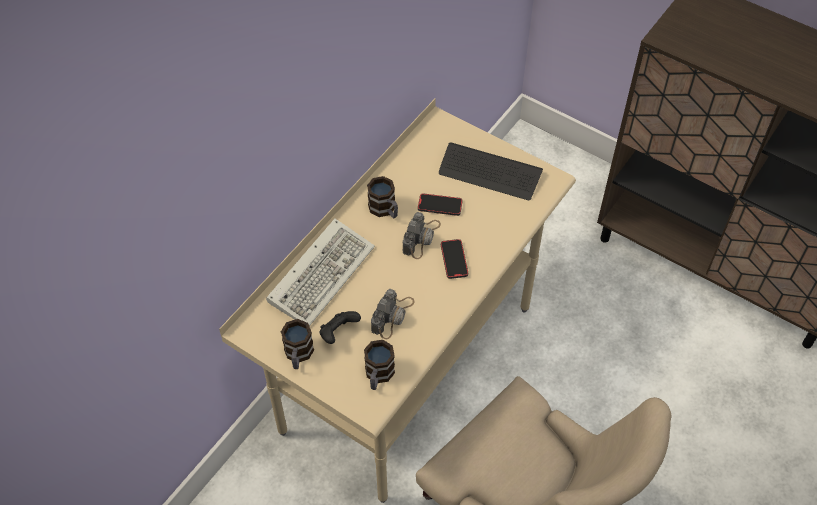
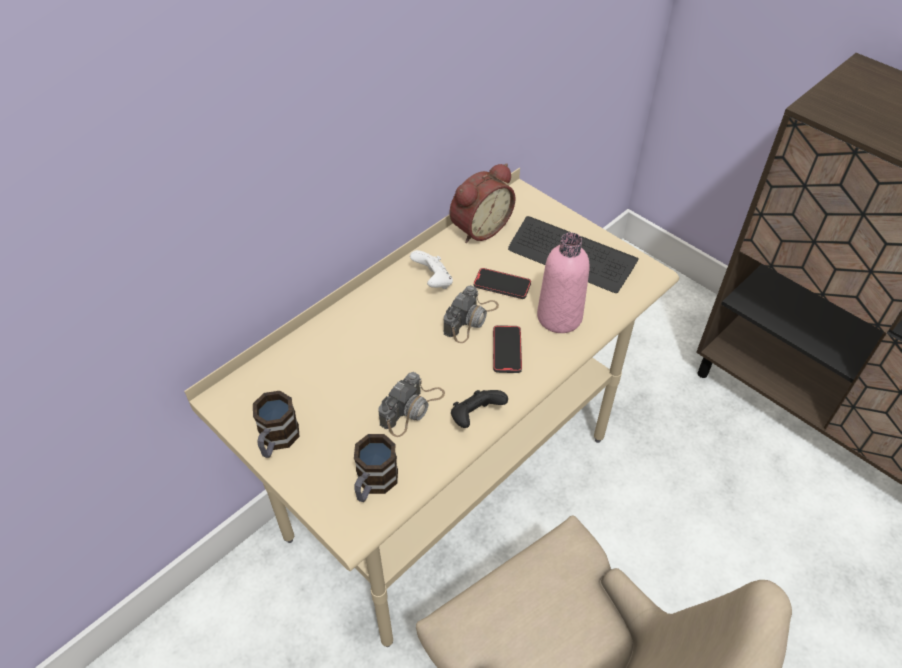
camera: 10 degrees right, 5 degrees down
keyboard [266,219,375,326] -> none
black game controller [320,311,361,344] -> black game controller moved to [451,390,508,428]
mug [367,176,398,218] -> white game controller [410,250,453,289]
none -> alarm clock [450,163,516,243]
none -> pink bottle [537,232,590,333]

